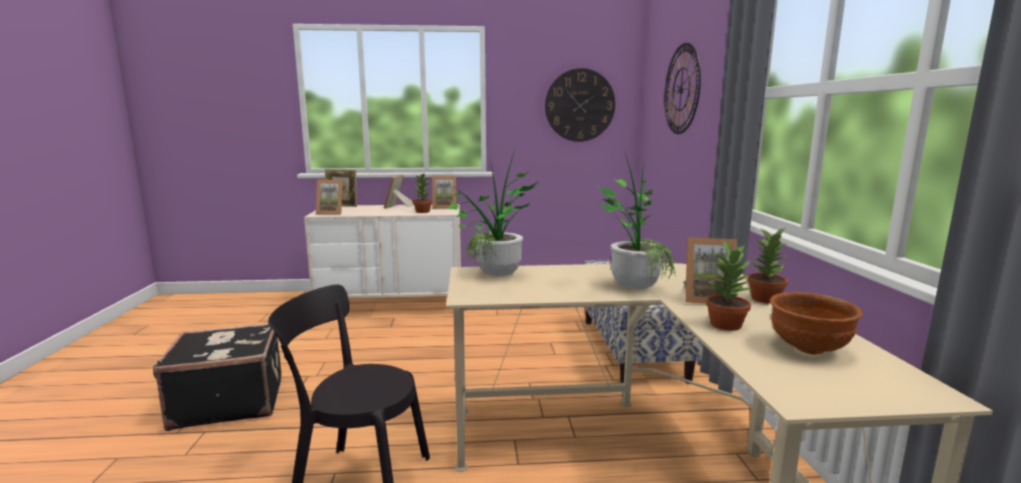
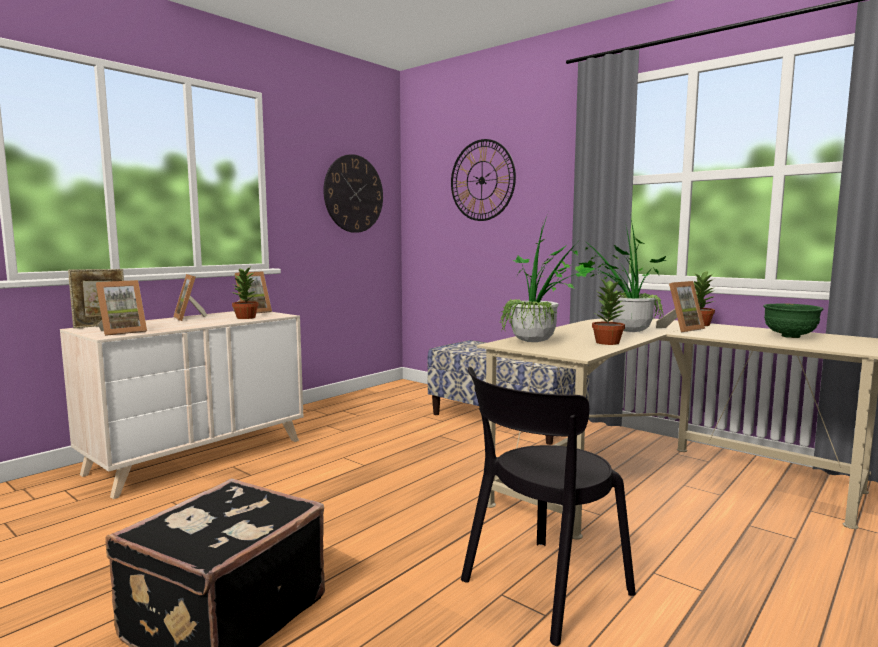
camera: 45 degrees left, 5 degrees down
potted plant [706,240,751,331] -> potted plant moved to [592,279,625,345]
brown bowl [770,292,863,354] -> green bowl [764,304,823,338]

